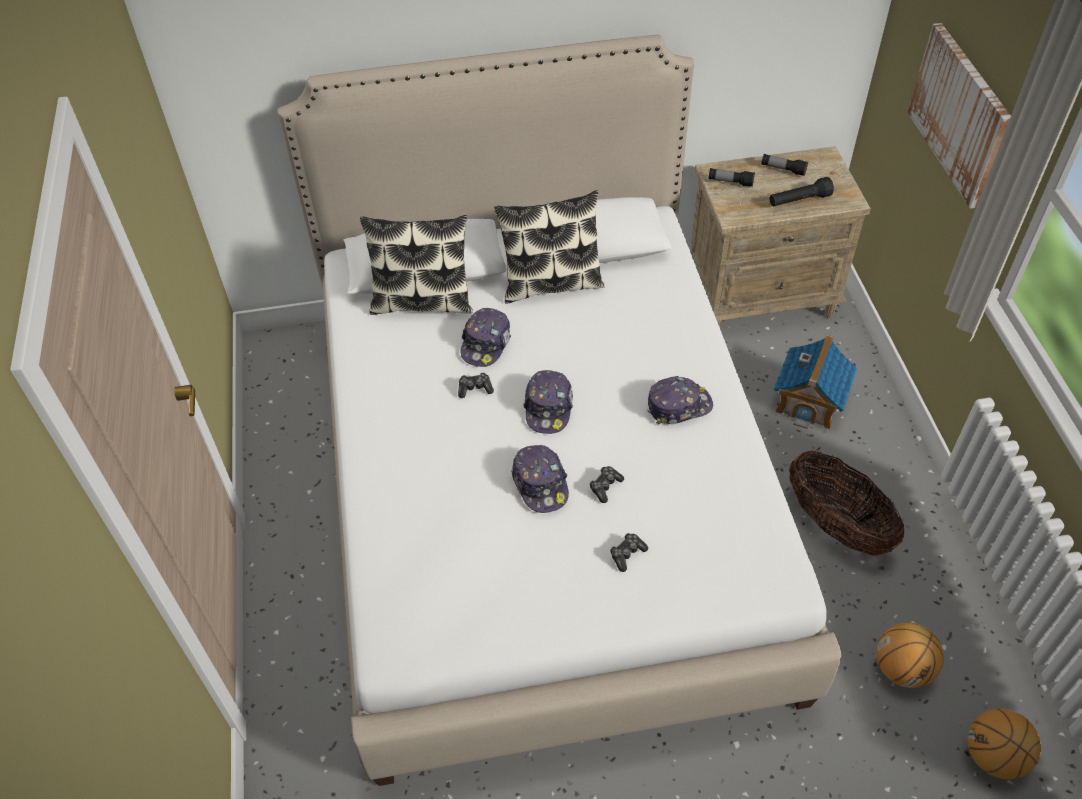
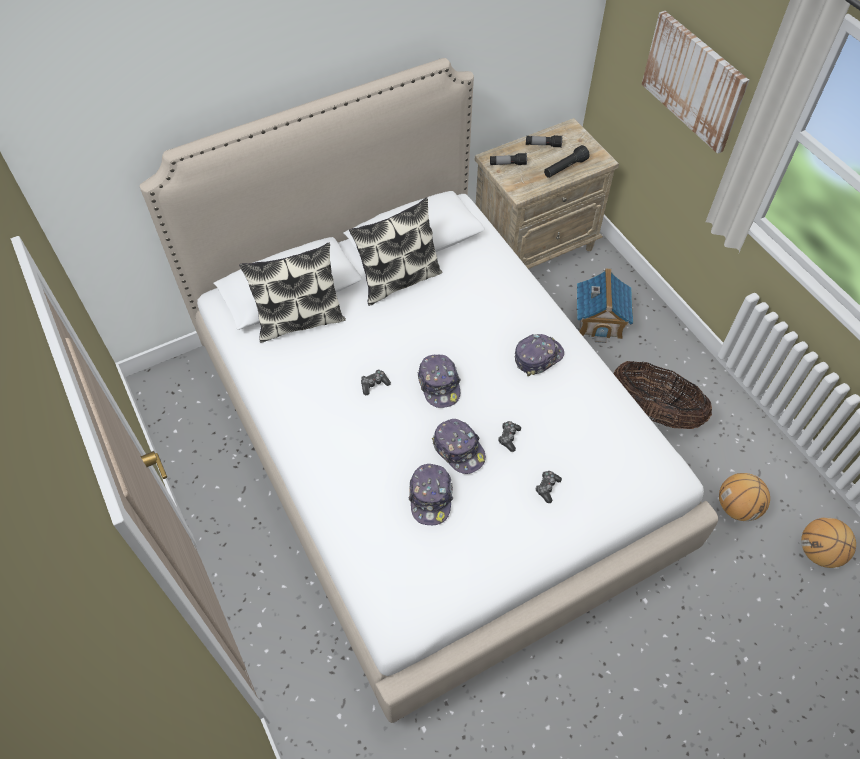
camera: 20 degrees left, 5 degrees up
cap [461,308,511,367] -> cap moved to [409,464,453,525]

